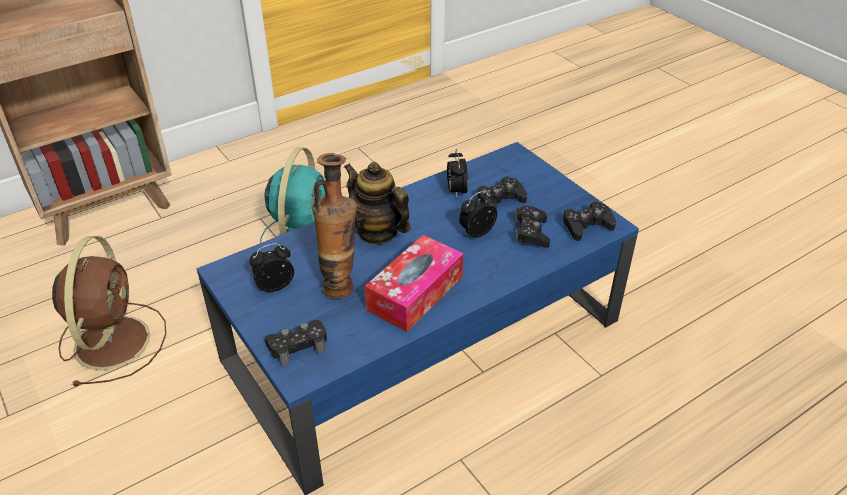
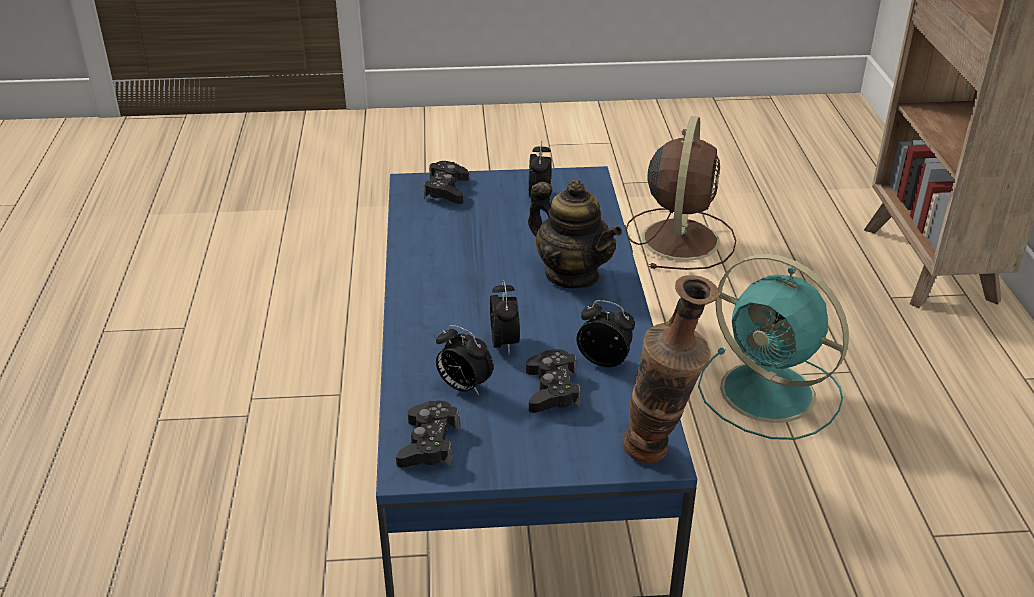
camera: 120 degrees right, 5 degrees down
brown fan [52,236,166,386] -> brown fan turned 105 degrees counterclockwise [626,116,736,270]
vase [312,153,357,298] -> vase moved to [622,275,719,463]
teapot [344,162,411,245] -> teapot turned 60 degrees clockwise [528,180,622,289]
tissue box [365,235,463,332] -> none
black game controller [514,206,550,248] -> alarm clock [436,325,494,395]

